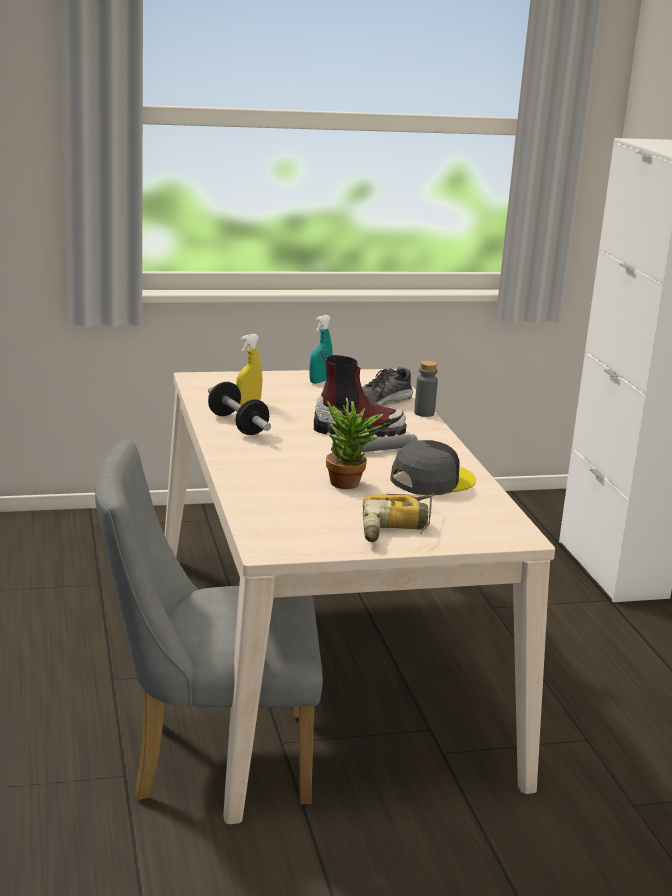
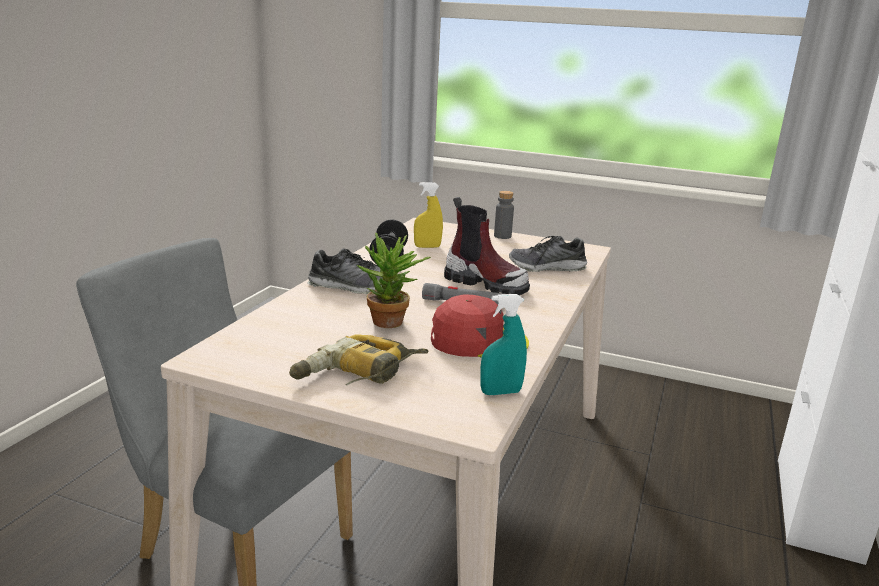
camera: 35 degrees right, 0 degrees up
turquoise spray bottle [309,315,333,384] -> turquoise spray bottle moved to [480,294,527,395]
grey cap [390,440,476,495] -> red cap [431,295,529,358]
grey bottle [414,361,438,417] -> grey bottle moved to [494,191,514,239]
none -> shoe [308,248,383,294]

